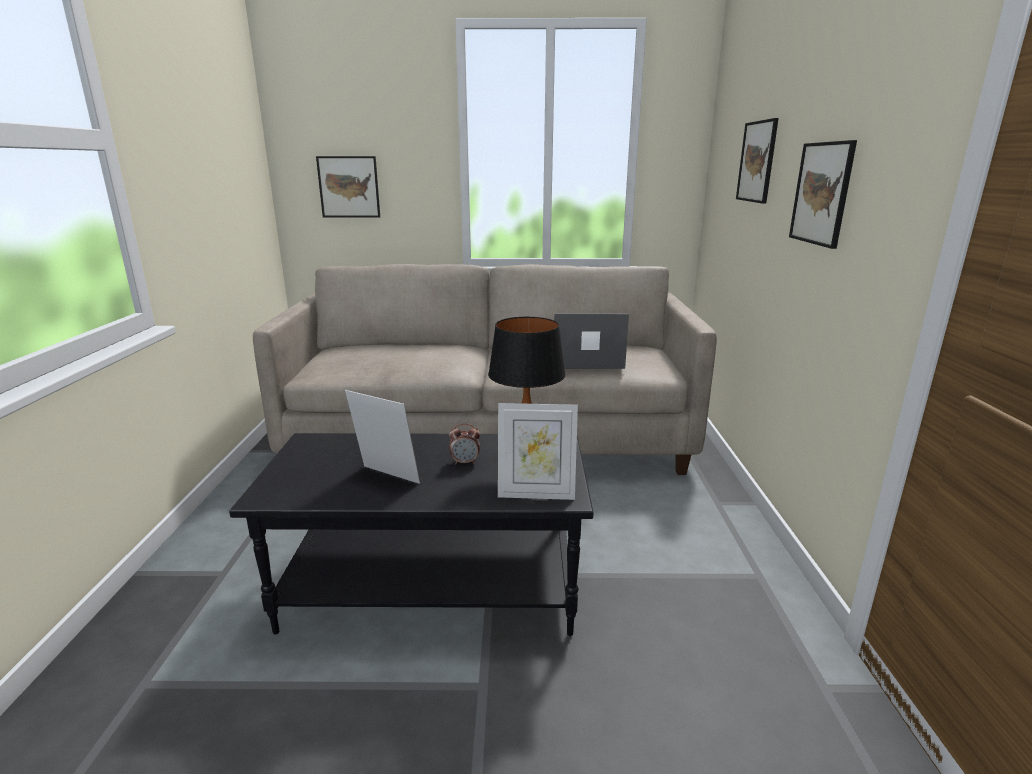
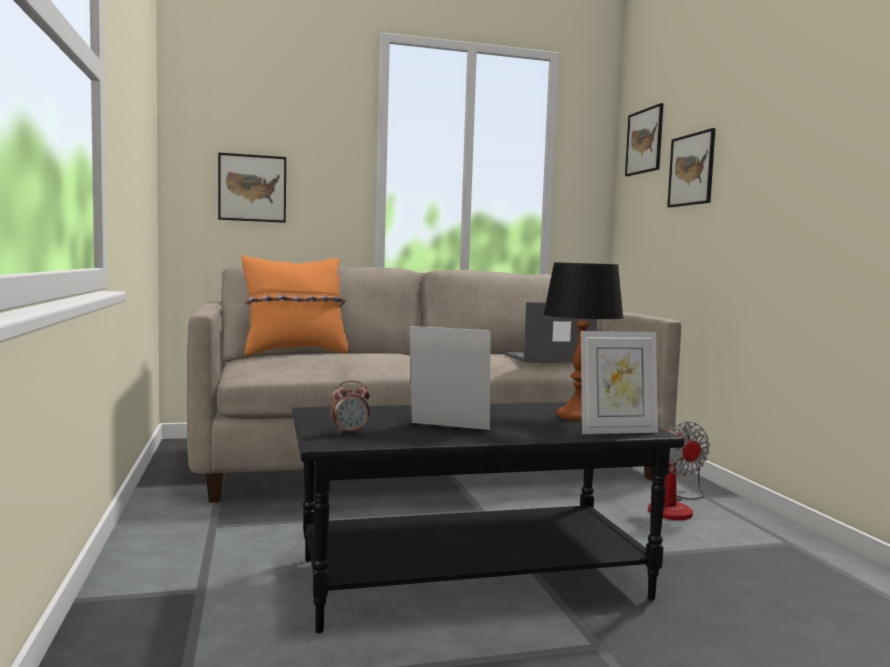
camera: 15 degrees left, 15 degrees down
alarm clock [449,424,480,465] -> alarm clock moved to [330,380,370,434]
picture [789,140,857,249] -> picture moved to [625,103,664,176]
none -> orange pillow [242,255,348,356]
none -> fan [648,421,710,520]

